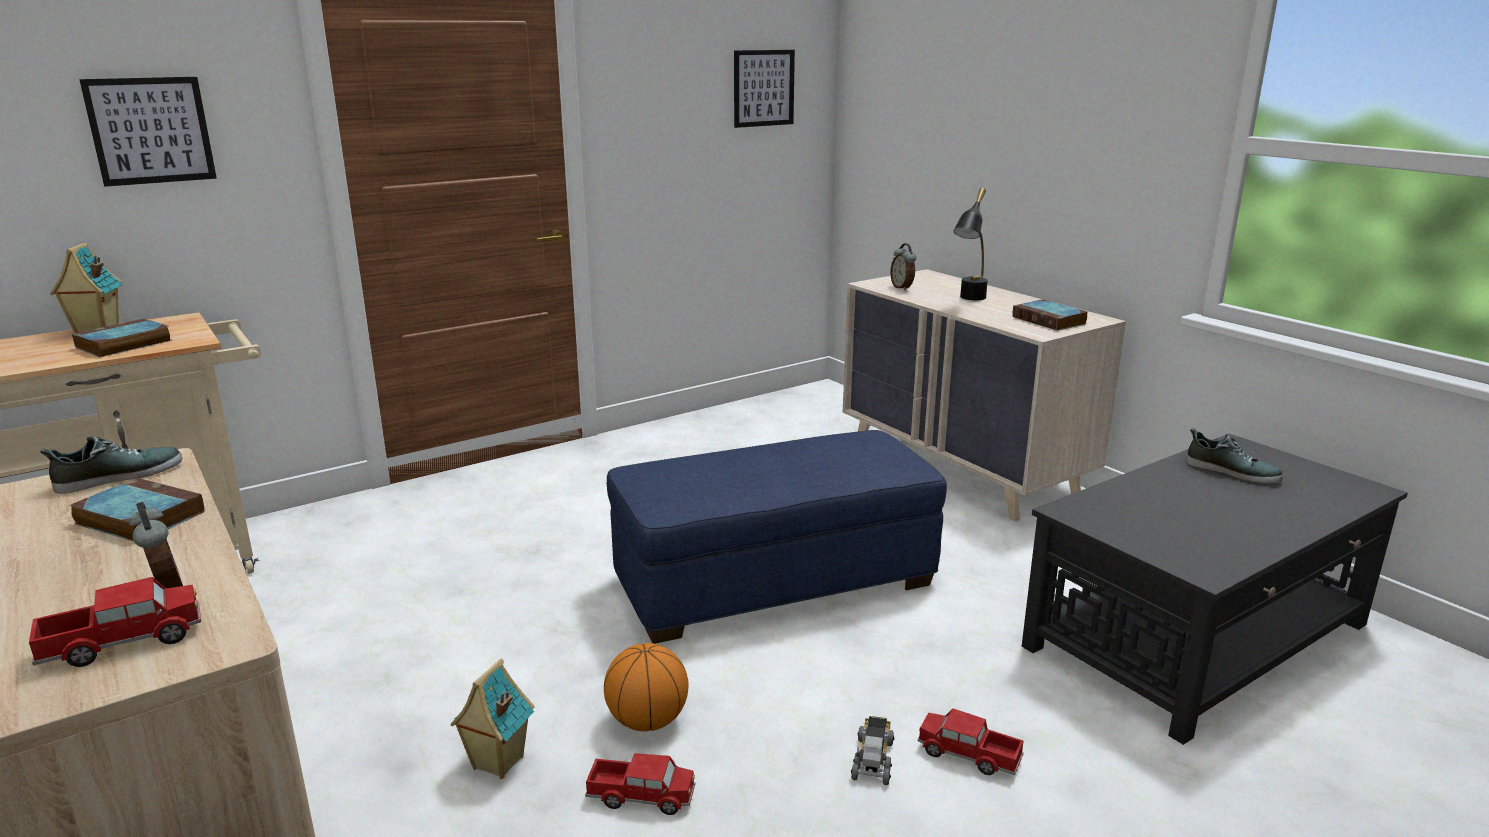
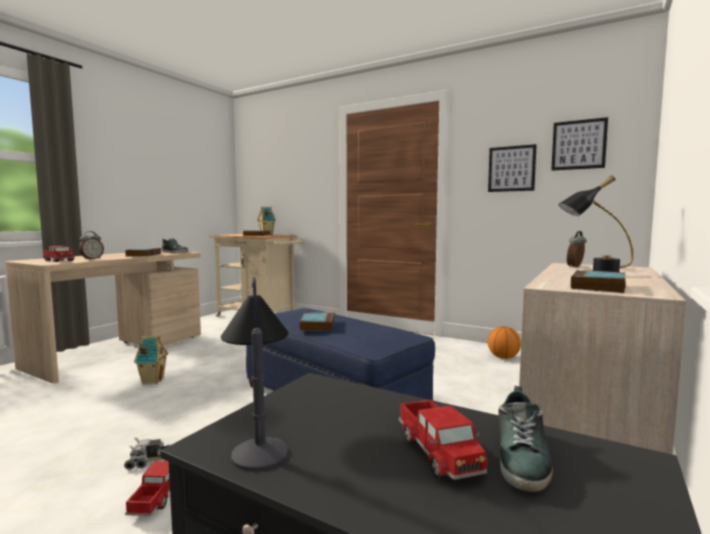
camera: 65 degrees right, 15 degrees down
picture [79,77,217,187] -> picture moved to [488,144,537,192]
toy truck [585,753,695,815] -> toy truck moved to [399,400,488,480]
basketball [604,643,689,731] -> basketball moved to [488,326,521,359]
none -> table lamp [221,277,288,471]
none -> book [299,312,335,331]

